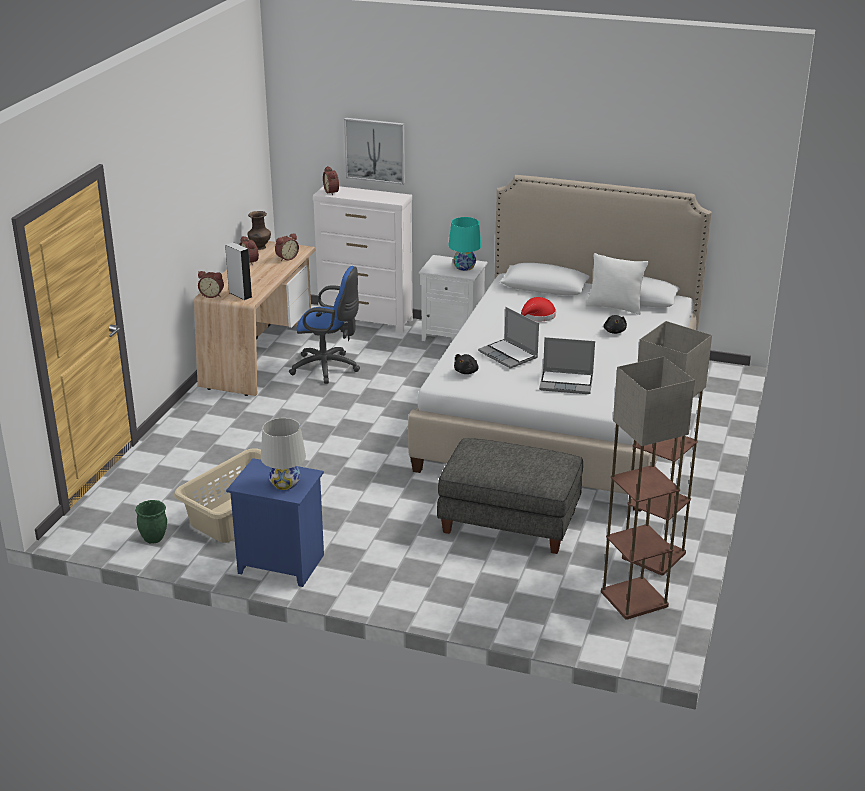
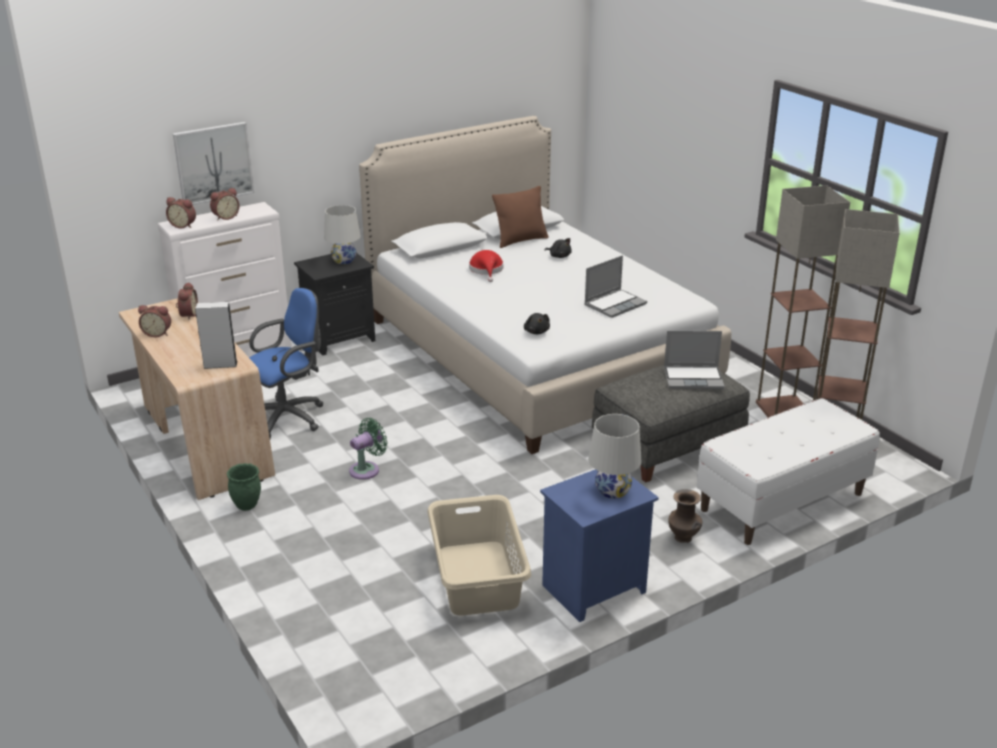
camera: 50 degrees left, 0 degrees up
green planter [135,500,167,543] -> green planter moved to [227,463,261,511]
alarm clock [198,271,224,298] -> alarm clock moved to [210,188,240,221]
brown vase [248,211,271,250] -> brown vase moved to [668,489,702,543]
white nightstand [419,255,488,341] -> black nightstand [294,253,375,355]
turquoise table lamp [448,217,481,271] -> white table lamp [324,205,361,264]
laptop [478,307,539,369] -> laptop moved to [664,331,725,389]
white pillow [586,253,648,315] -> brown pillow [492,186,549,248]
none -> green fan [349,418,388,480]
none -> white bench [696,398,880,545]

